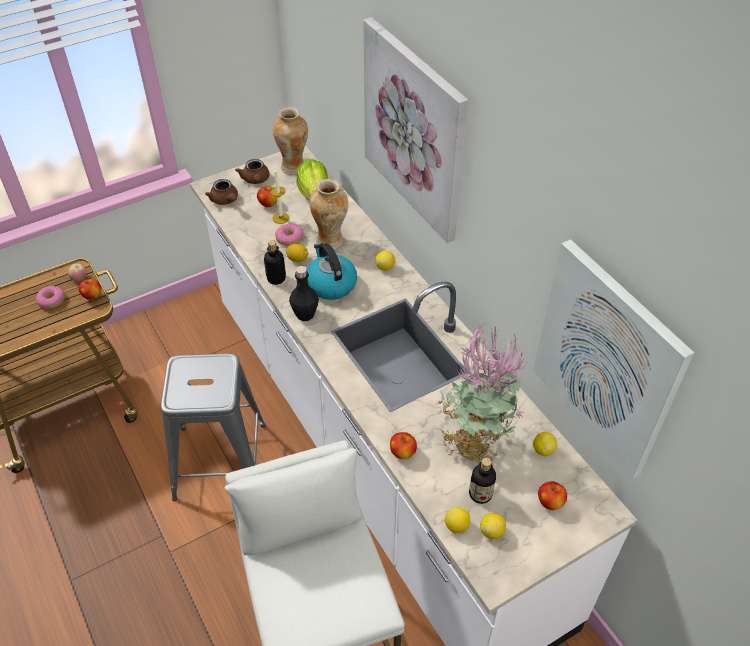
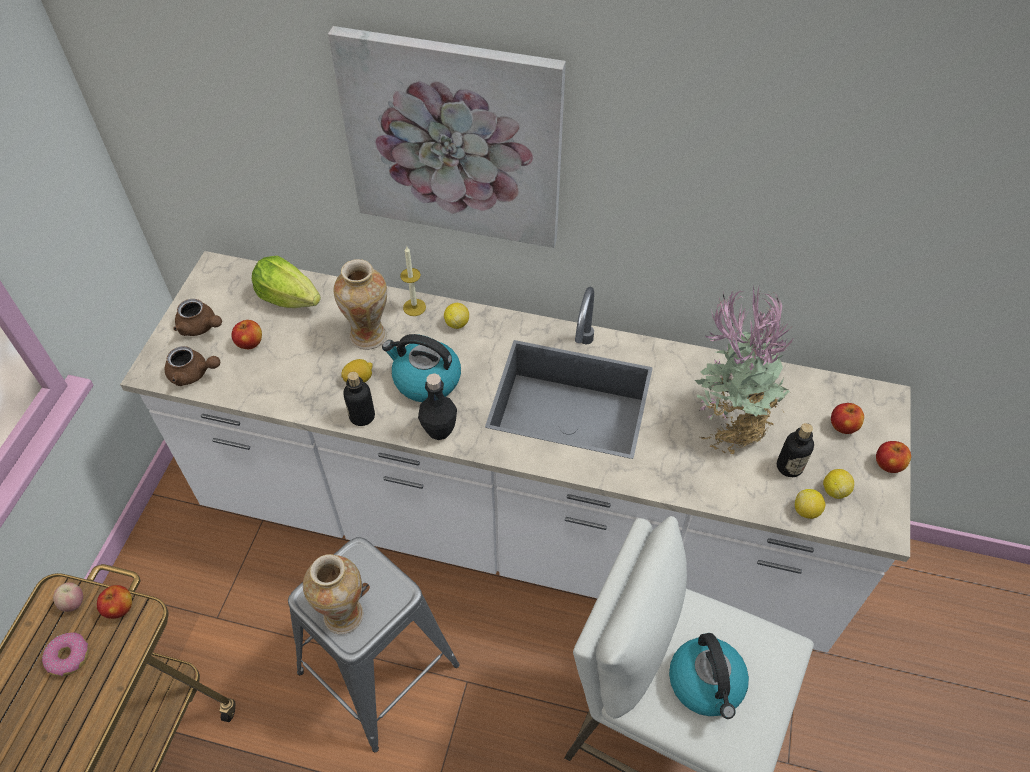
camera: 45 degrees left, 5 degrees up
candle [271,167,290,224] -> candle moved to [400,247,426,316]
vase [273,107,308,175] -> vase moved to [303,554,363,634]
donut [275,224,304,246] -> none
apple [390,432,417,459] -> apple moved to [876,441,911,473]
picture [533,239,694,479] -> none
lemon [533,432,557,456] -> none
none -> kettle [669,633,749,719]

